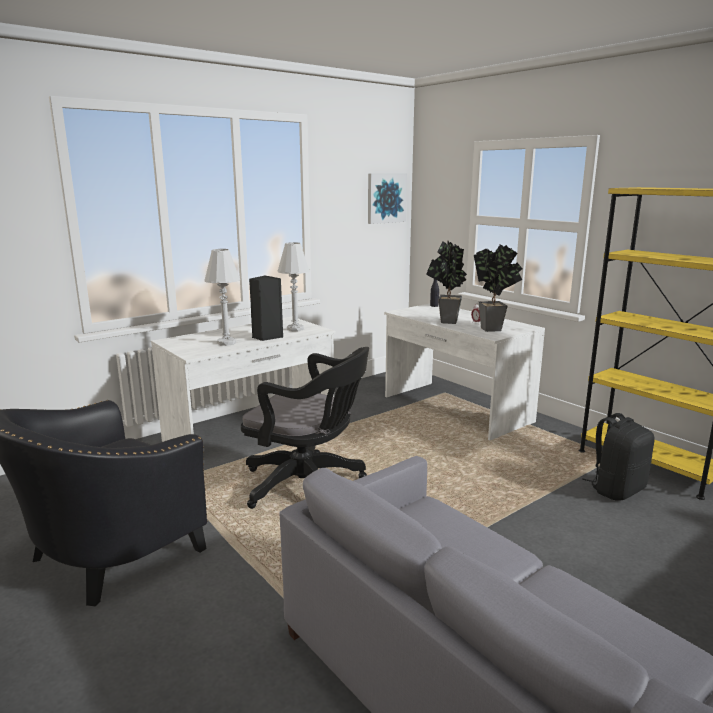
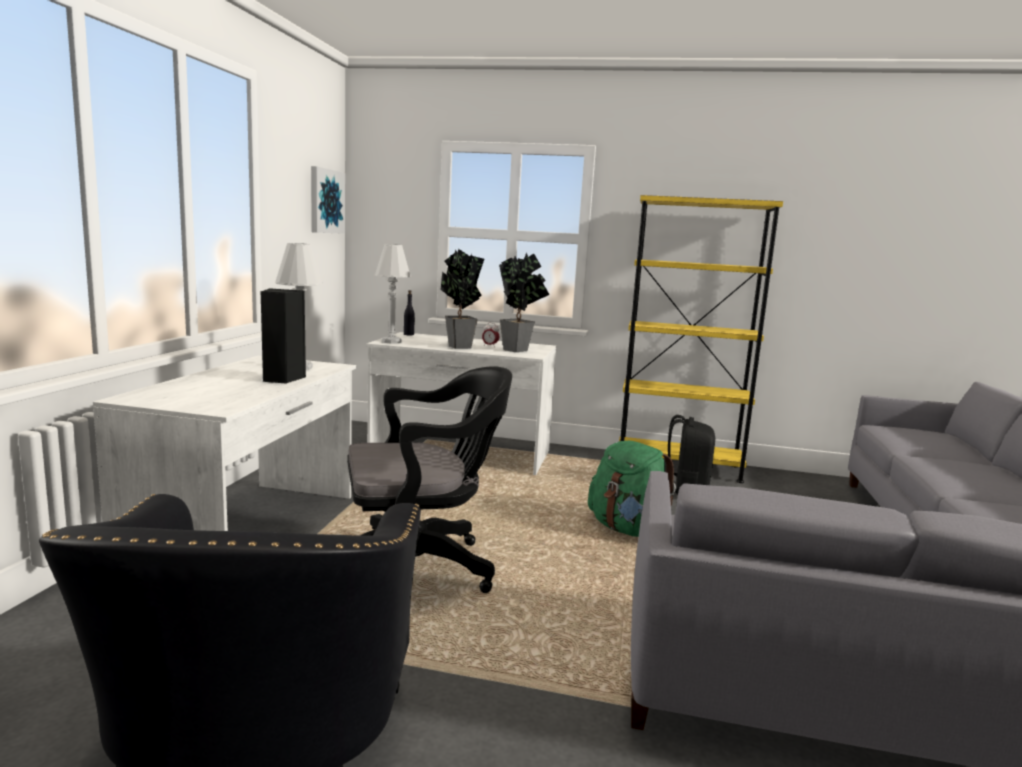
camera: 40 degrees left, 5 degrees down
white table lamp [205,249,240,346] -> white table lamp moved to [375,244,411,344]
none -> green backpack [588,441,676,537]

